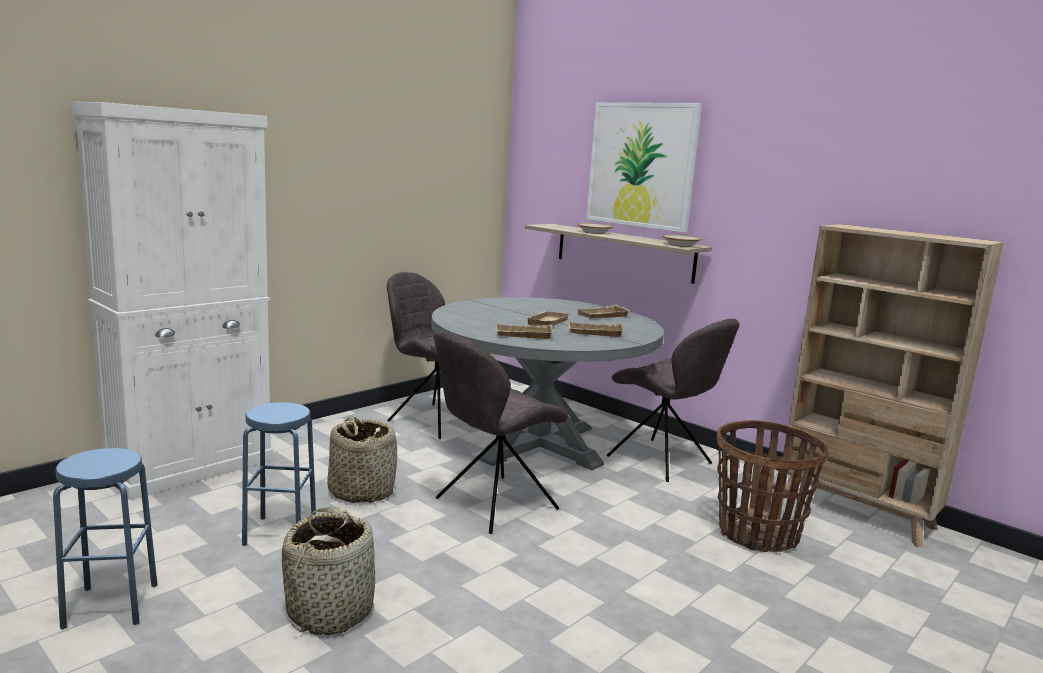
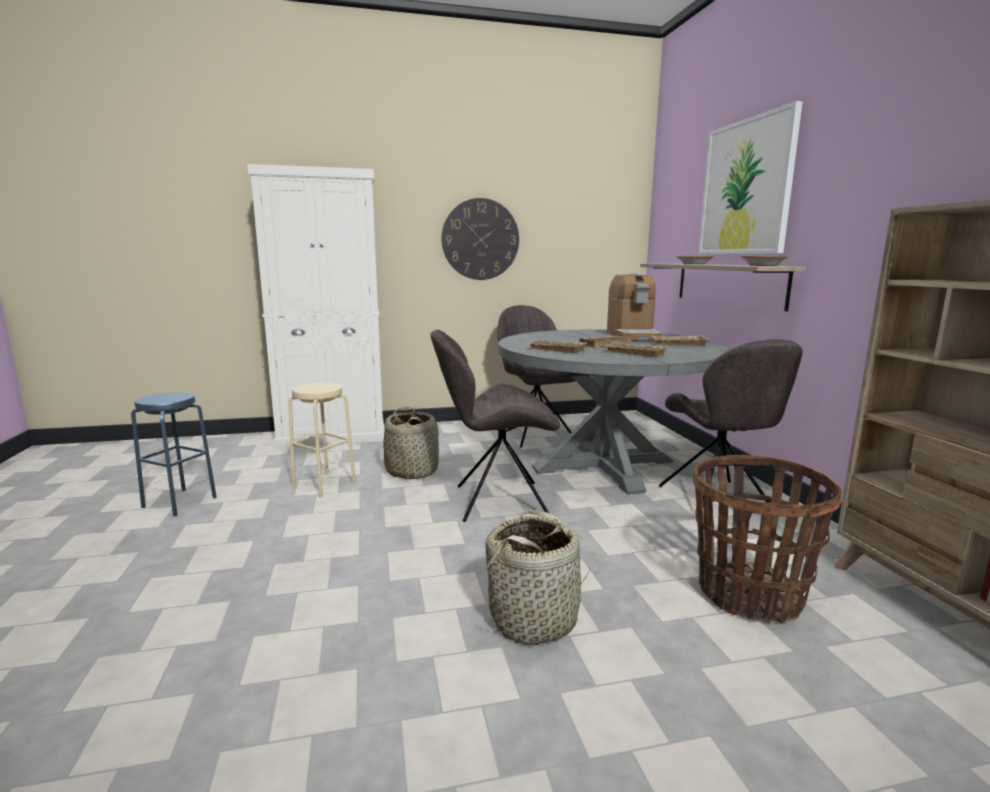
camera: 35 degrees right, 0 degrees up
blue stool [242,402,316,546] -> beige stool [288,383,356,498]
basket [282,507,375,635] -> basket moved to [484,510,592,645]
none -> wall clock [441,198,519,280]
none -> coffee machine [607,273,662,341]

